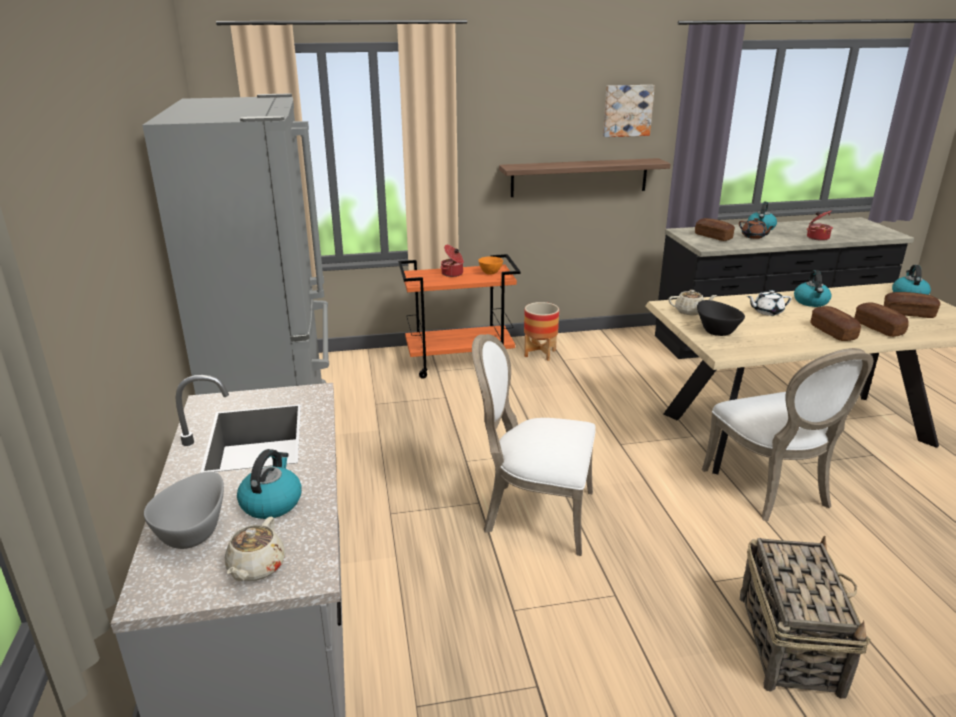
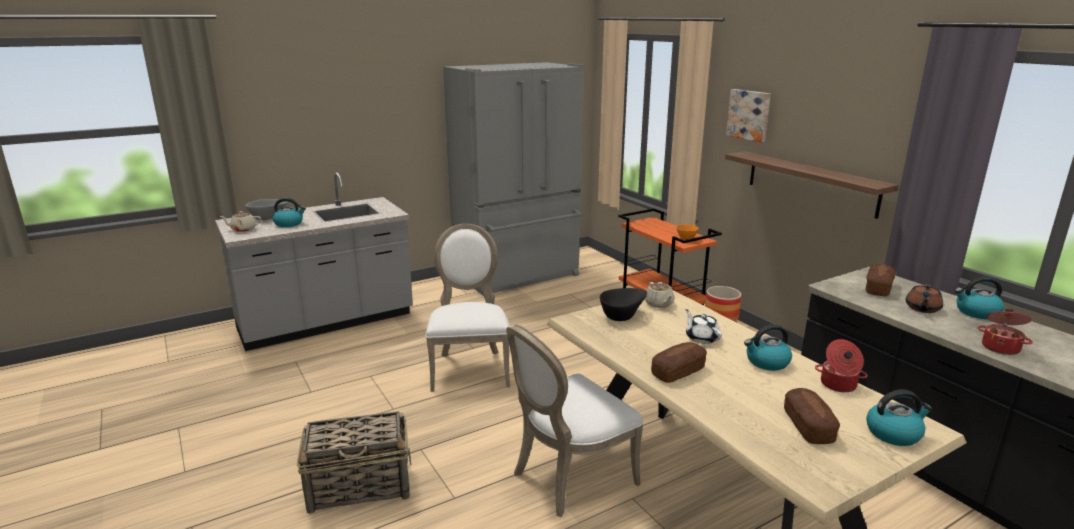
camera: 70 degrees right, 5 degrees down
cooking pot [440,245,464,277] -> cooking pot moved to [815,339,868,392]
picture [603,85,655,137] -> picture moved to [726,89,771,142]
bread [854,303,909,337] -> none

